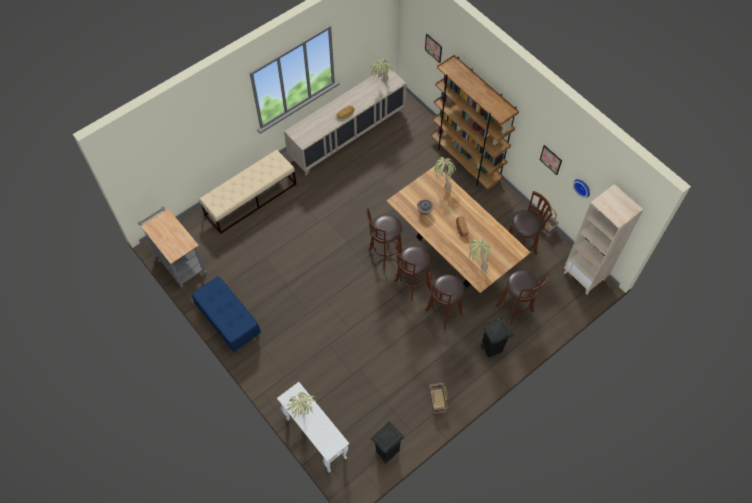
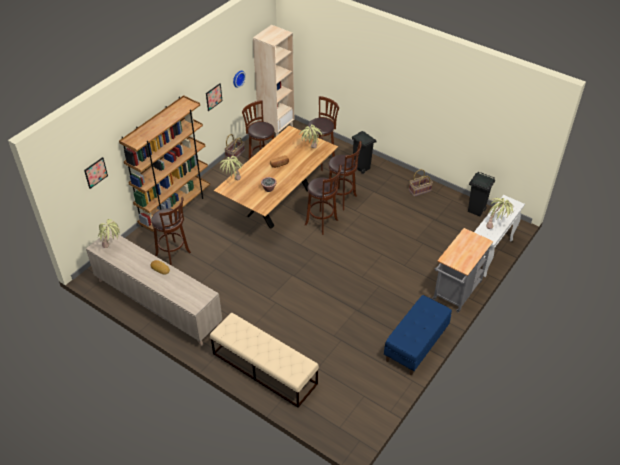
camera: 105 degrees left, 15 degrees down
grey cart [138,207,207,289] -> grey cart moved to [432,228,493,312]
brown stool [366,208,402,270] -> brown stool moved to [151,197,191,266]

